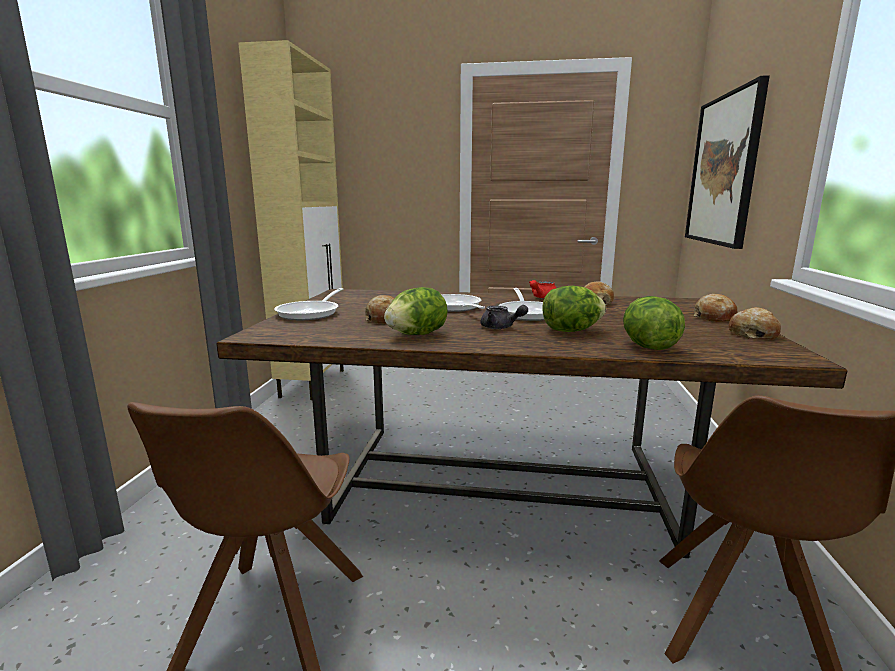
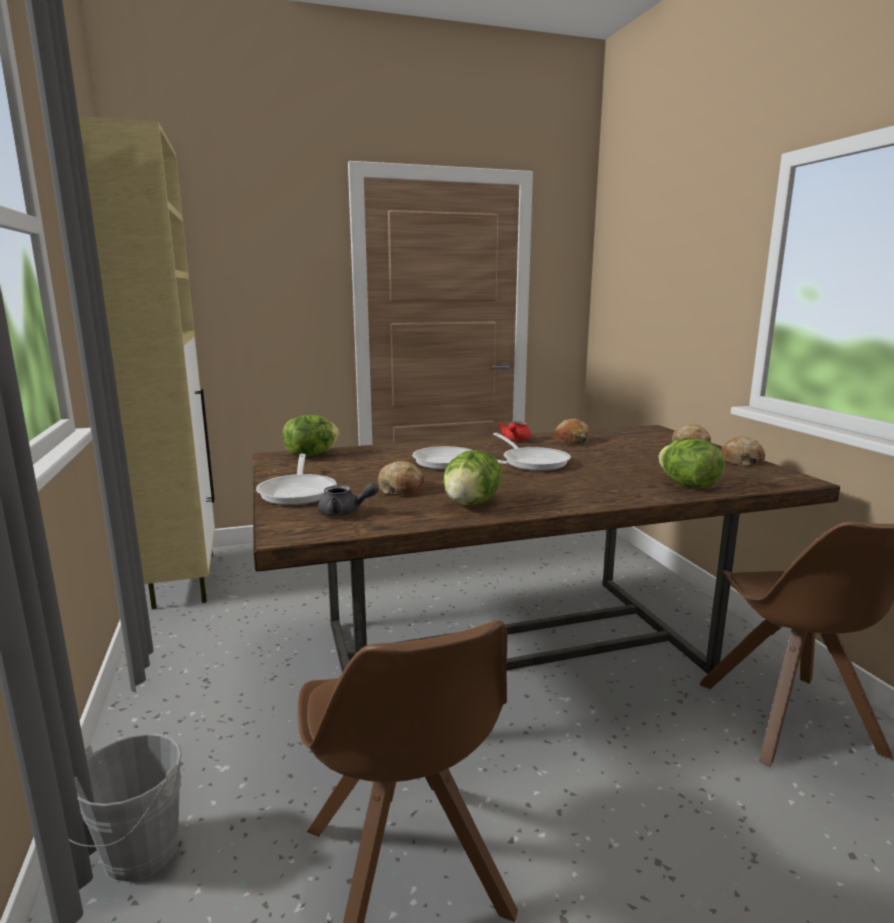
camera: 25 degrees left, 0 degrees up
grey teapot [481,305,528,329] -> grey teapot moved to [318,483,378,516]
lettuce [542,286,606,332] -> lettuce moved to [283,415,340,456]
picture [685,75,770,249] -> none
none -> grey bucket [69,733,182,883]

